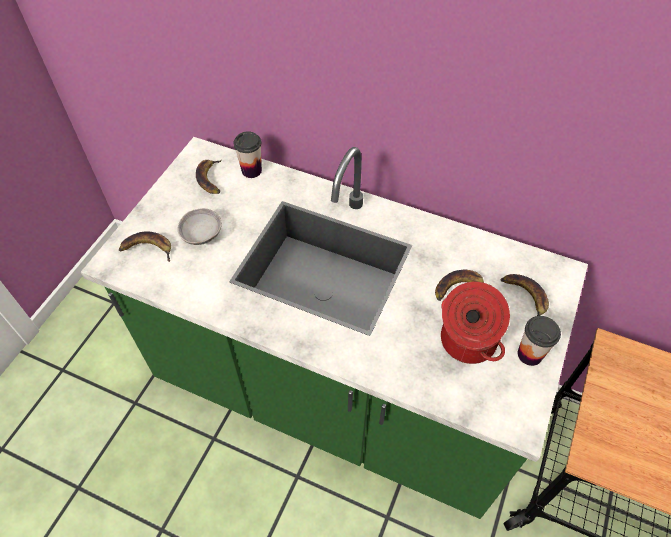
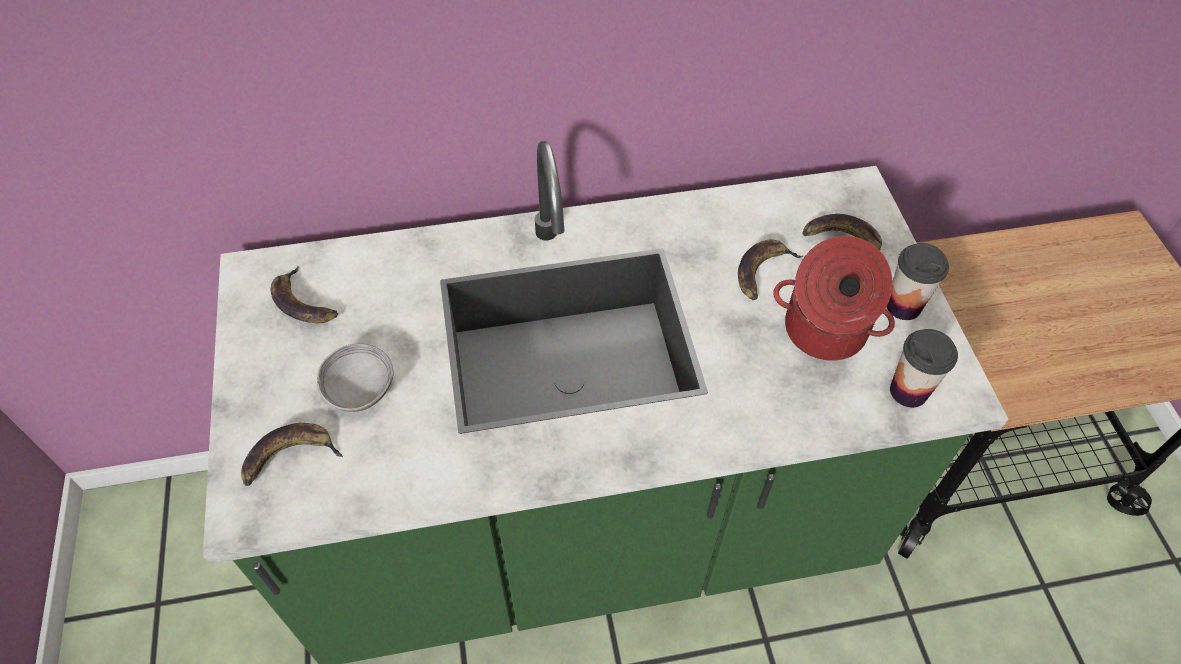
camera: 35 degrees left, 0 degrees up
cup [233,131,262,178] -> cup moved to [890,329,958,408]

